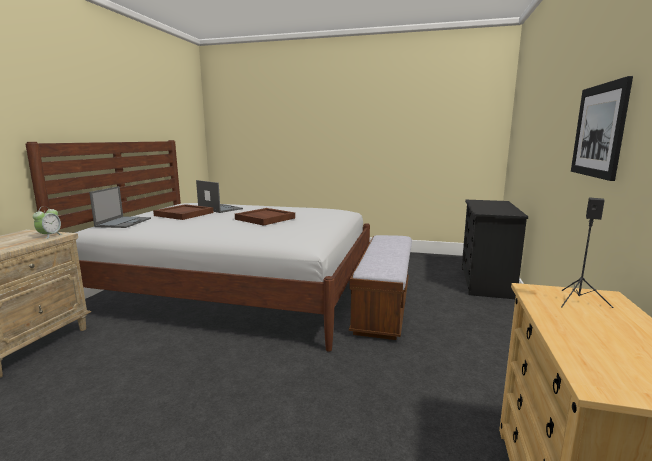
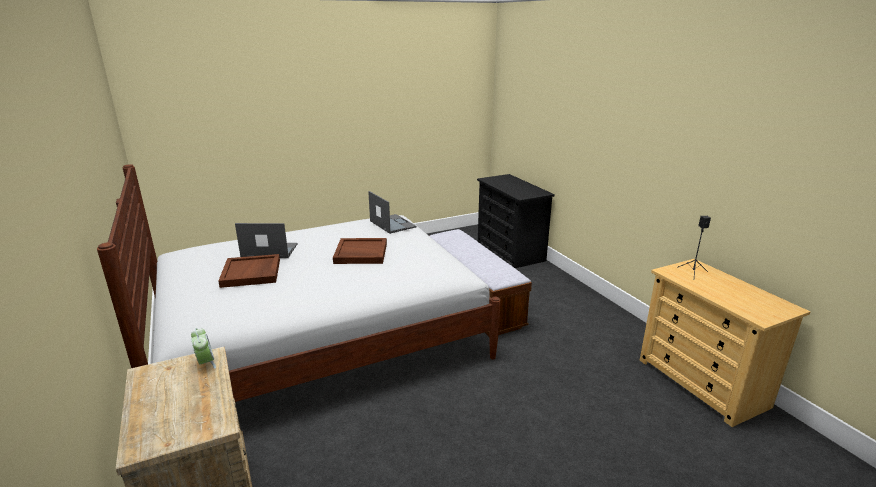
camera: 40 degrees left, 10 degrees up
laptop [89,186,151,228] -> laptop moved to [368,191,417,234]
picture [571,76,633,181] -> none

